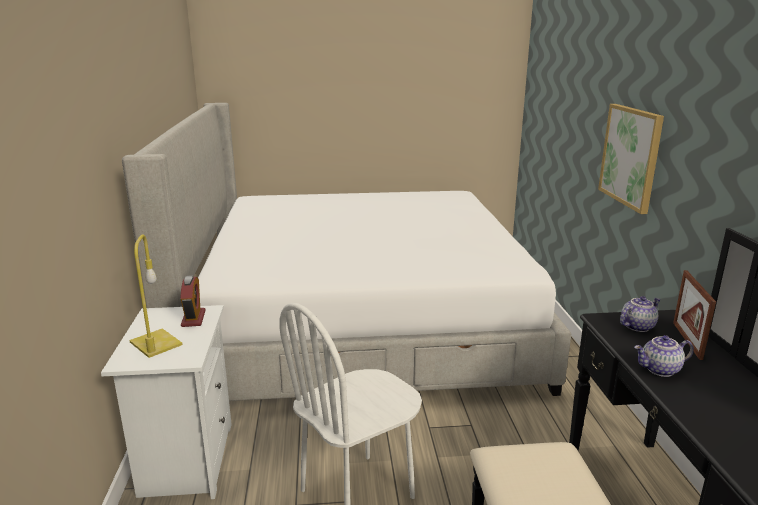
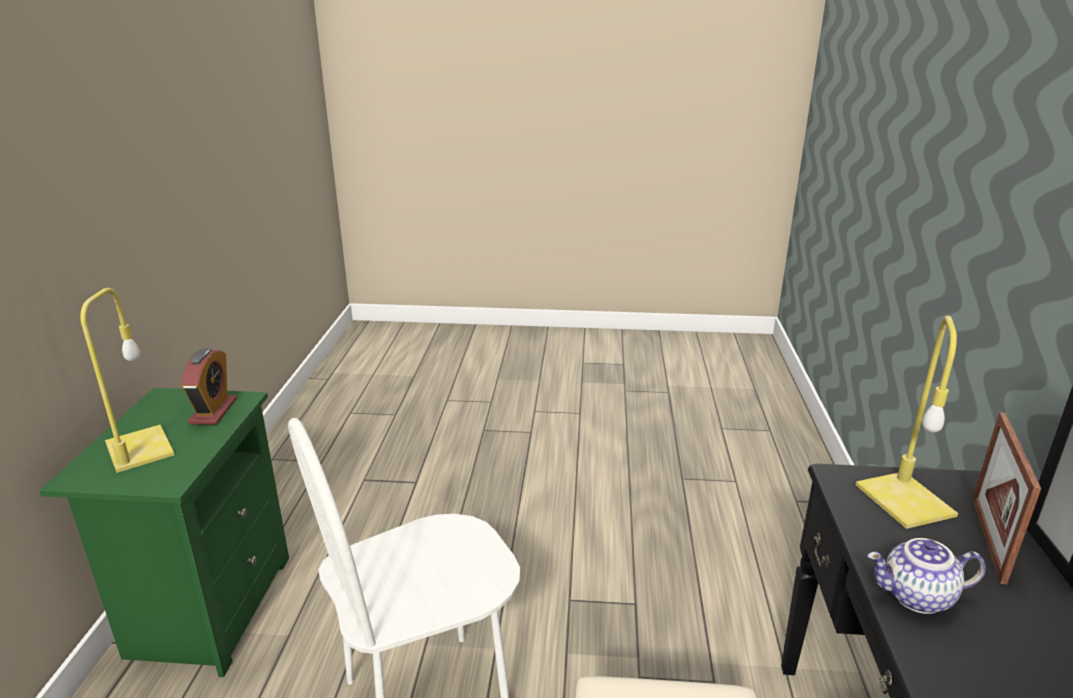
camera: 10 degrees right, 5 degrees up
white nightstand [101,305,232,499] -> green nightstand [39,388,289,677]
bed [122,103,571,401] -> none
picture [598,104,664,214] -> none
teapot [620,296,661,332] -> yellow table lamp [856,316,958,529]

